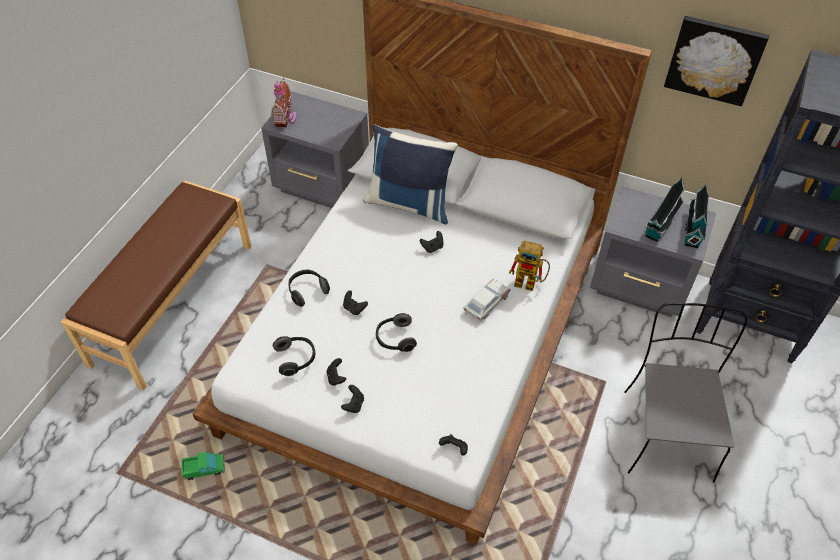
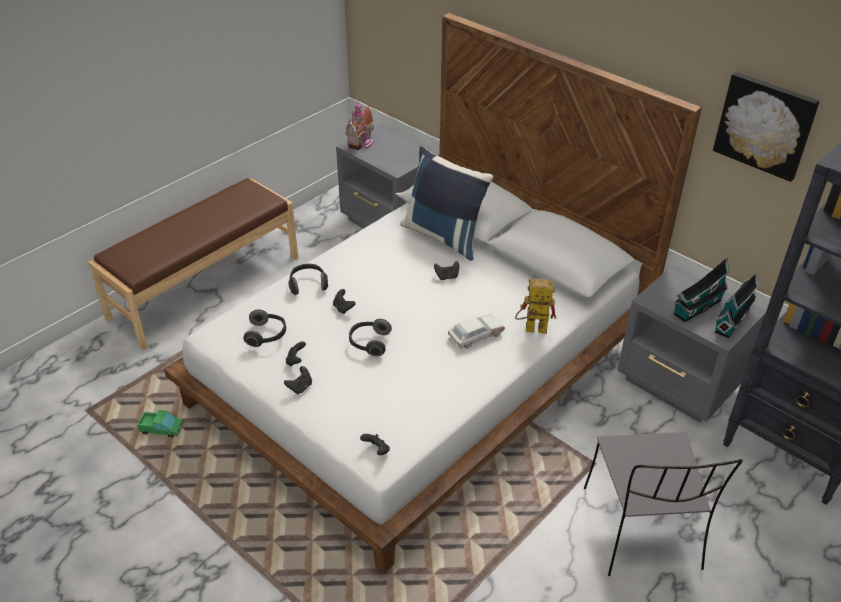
camera: 20 degrees right, 10 degrees down
toy robot [509,241,550,291] -> toy robot turned 150 degrees clockwise [515,279,556,334]
grey chair [624,303,747,482] -> grey chair turned 150 degrees clockwise [584,432,743,576]

